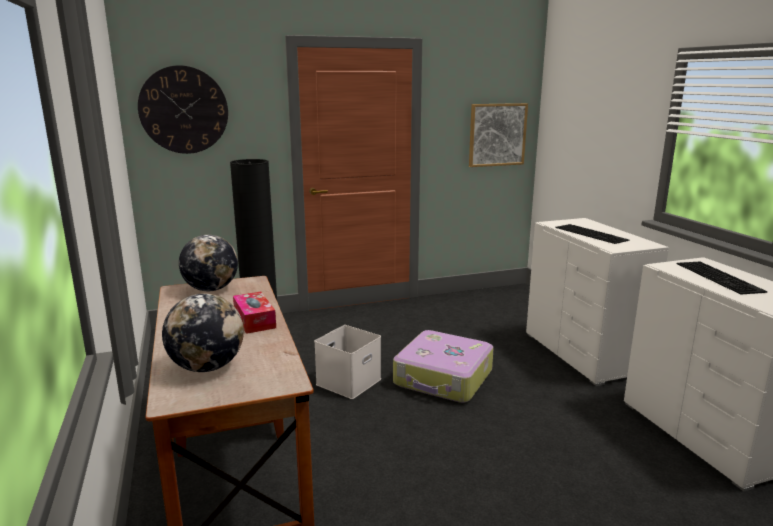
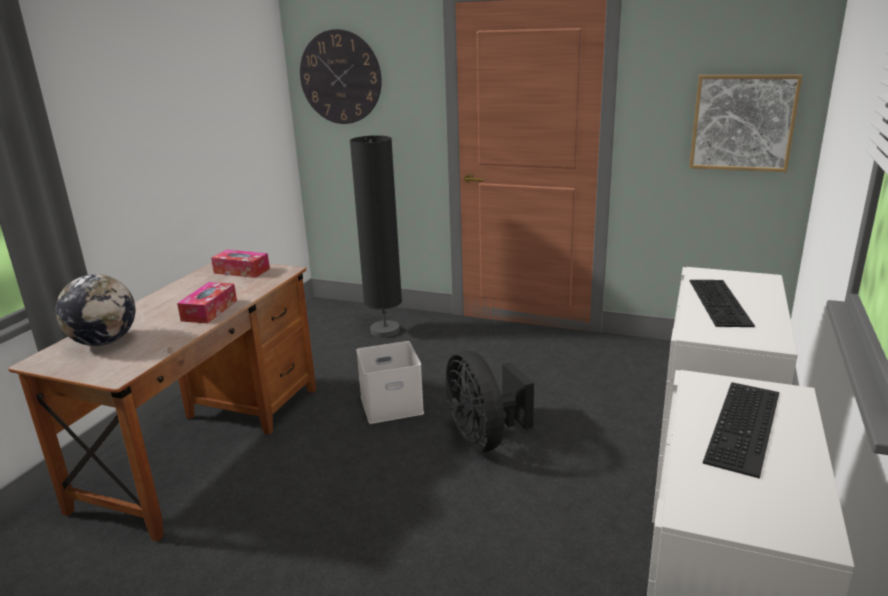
camera: 40 degrees right, 5 degrees up
globe [179,235,238,291] -> tissue box [211,250,270,278]
suitcase [393,330,494,403] -> black fan [446,351,534,452]

